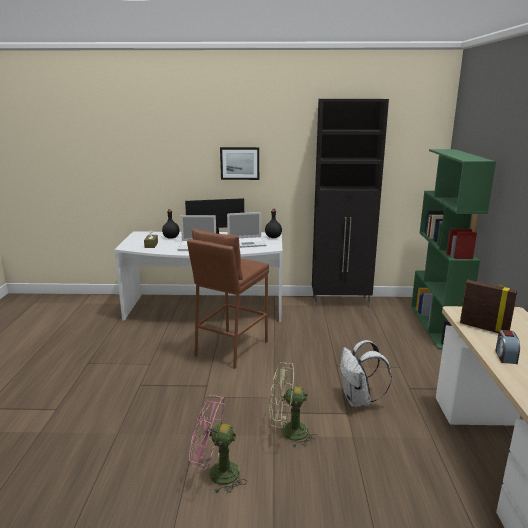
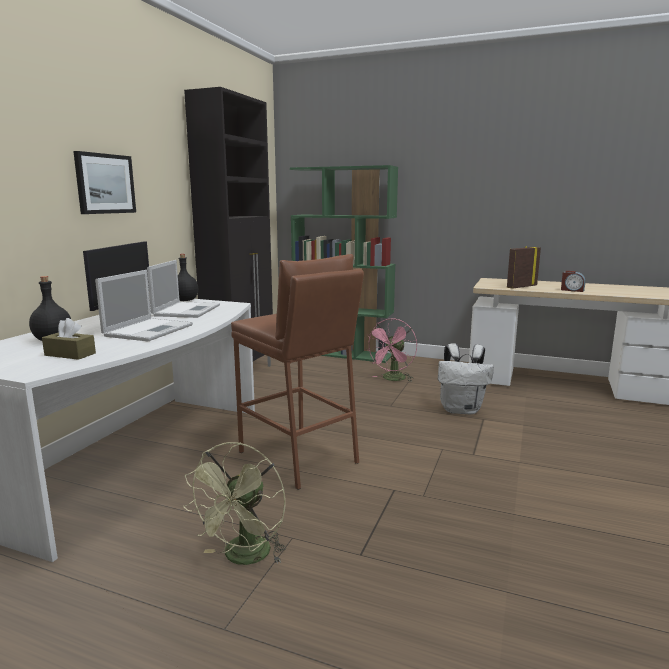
camera: 70 degrees left, 5 degrees down
pink fan [189,395,247,494] -> pink fan moved to [365,319,417,382]
green fan [269,362,317,448] -> green fan moved to [183,442,286,565]

